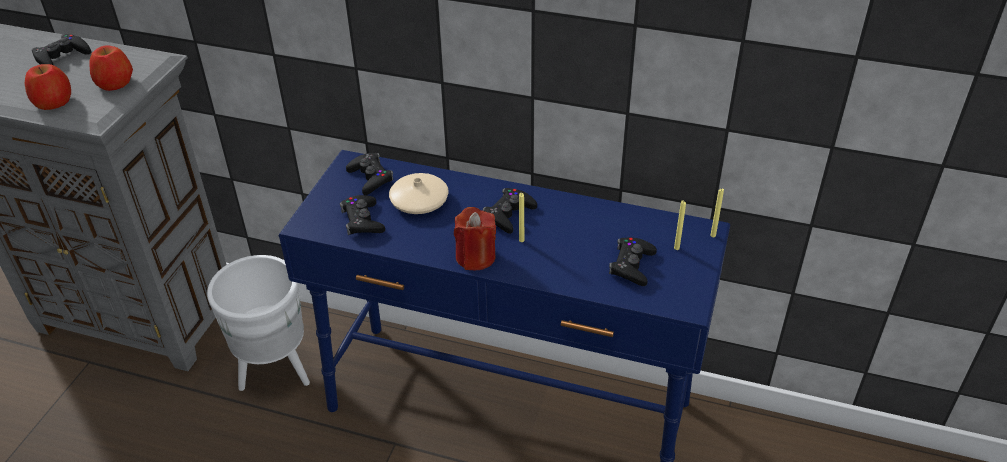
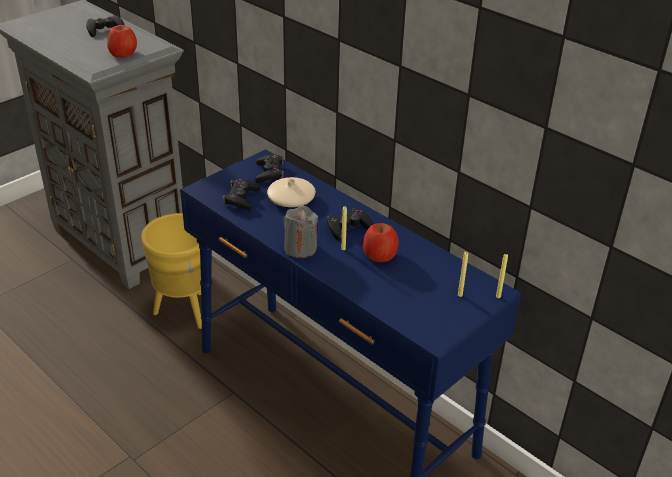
camera: 25 degrees right, 5 degrees down
apple [25,64,71,110] -> apple moved to [363,223,399,262]
white planter [207,255,310,391] -> yellow planter [141,213,202,329]
red candle [454,207,496,270] -> grey candle [284,206,318,258]
black game controller [609,237,657,286] -> none

